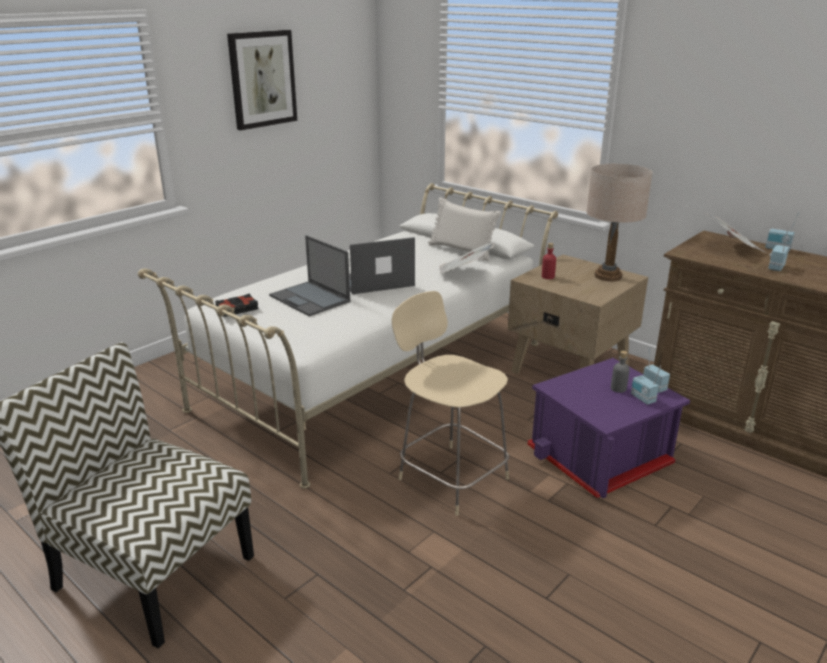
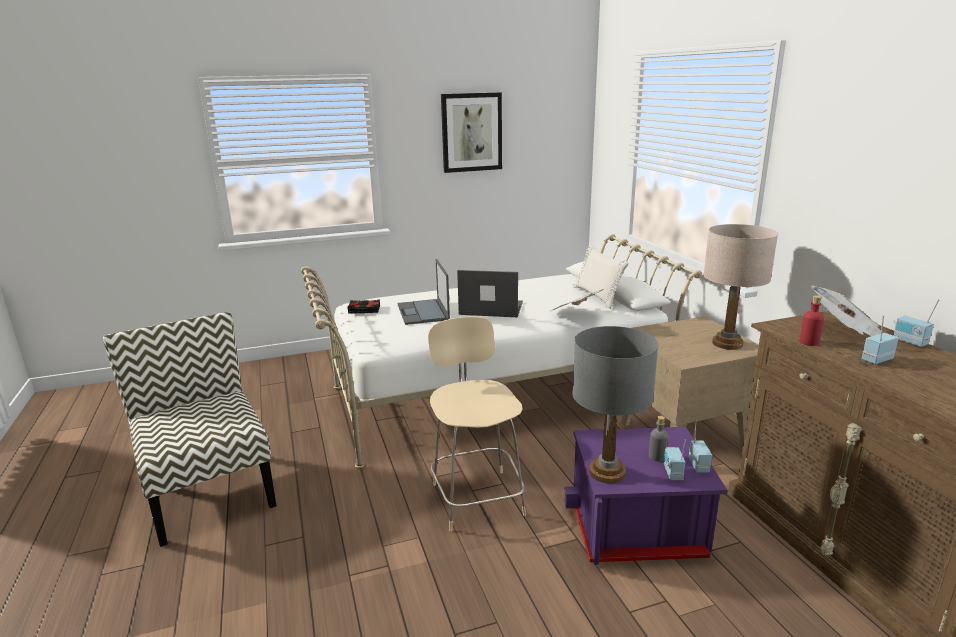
camera: 30 degrees right, 5 degrees down
red bottle [542,243,556,279] -> red bottle moved to [799,295,824,346]
none -> grey table lamp [572,326,658,484]

